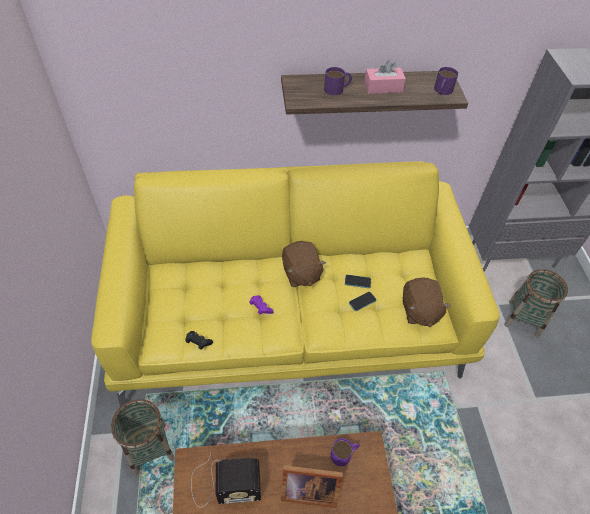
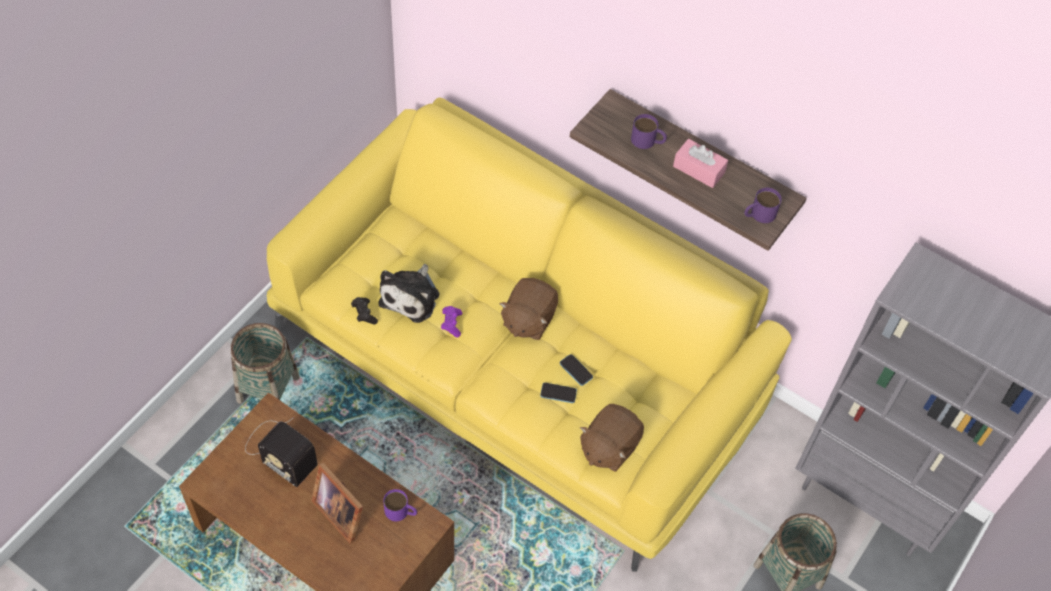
camera: 40 degrees right, 5 degrees up
none -> plush toy [378,264,439,323]

